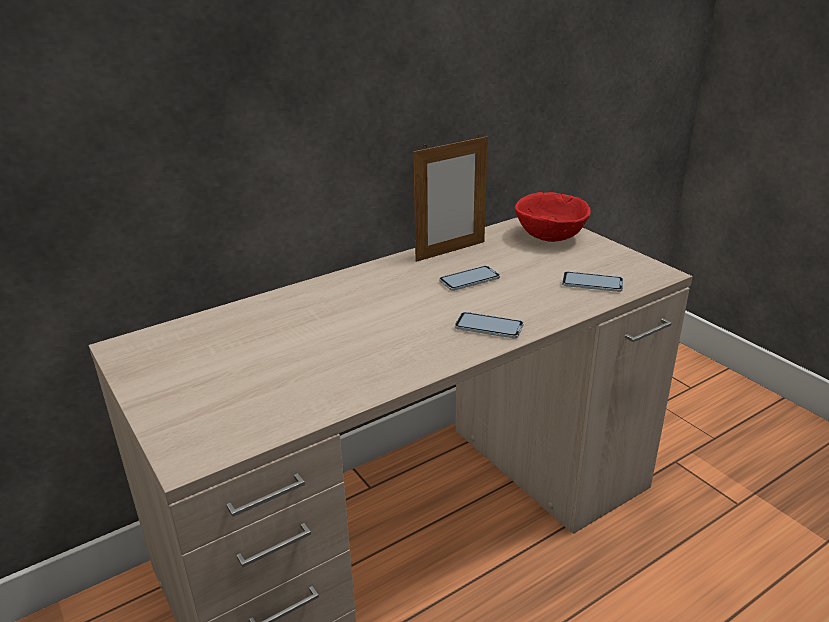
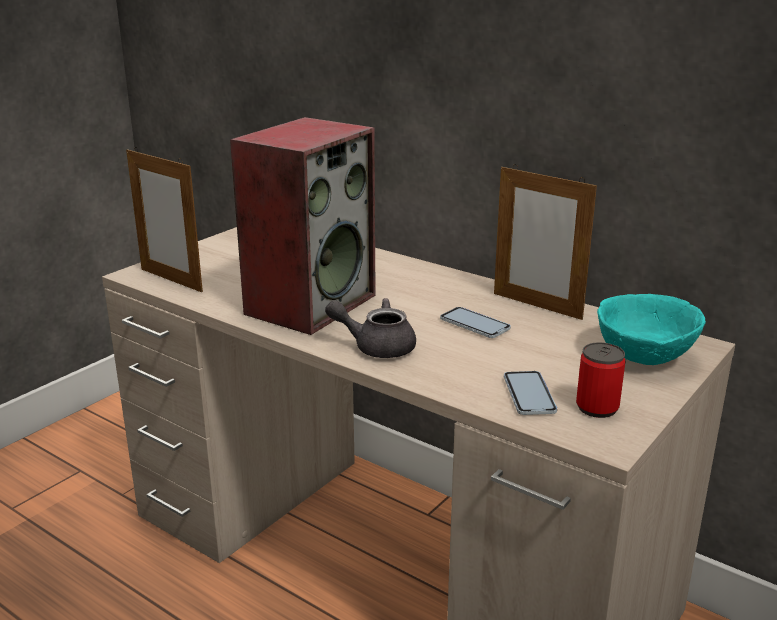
camera: 70 degrees right, 5 degrees down
phone [455,312,524,339] -> grey teapot [325,298,416,358]
red bowl [515,192,591,242] -> turquoise bowl [597,294,706,365]
none -> picture frame [126,147,203,292]
none -> speaker [230,117,376,335]
none -> can [576,342,625,418]

